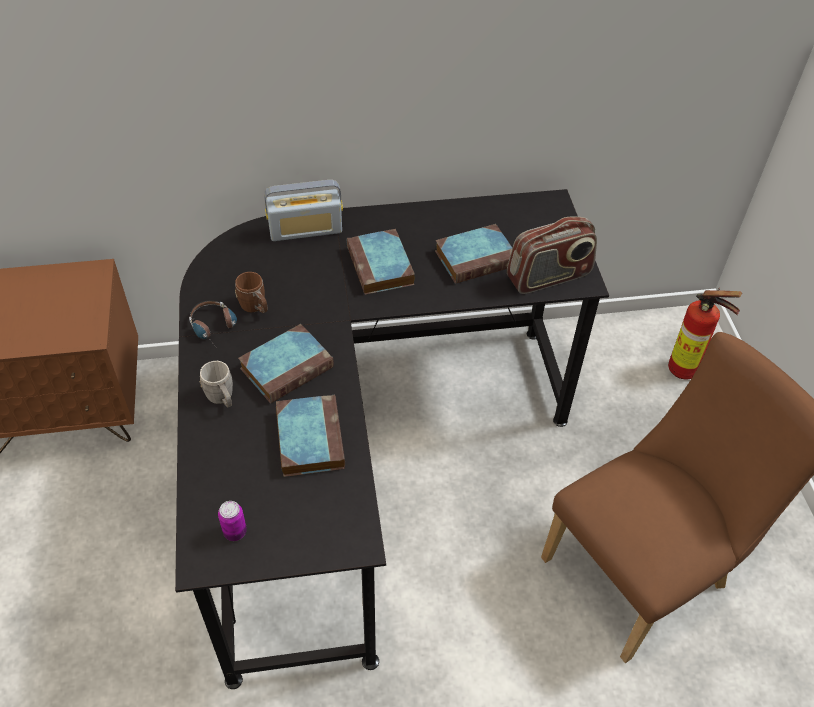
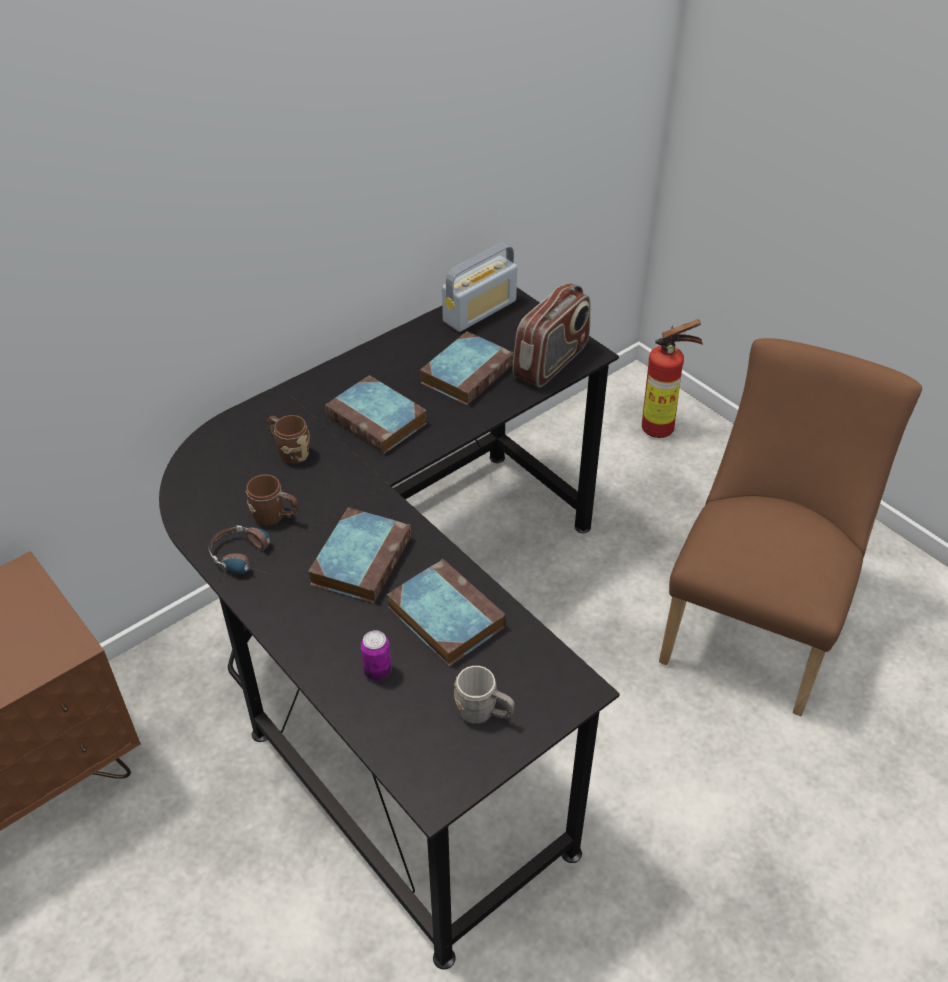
camera: 30 degrees left, 5 degrees down
grey mug [200,361,233,408] -> grey mug moved to [454,666,515,724]
can [218,501,247,541] -> can moved to [361,630,391,681]
radio [264,180,343,241] -> radio moved to [442,243,517,332]
none -> brown mug [267,415,310,464]

